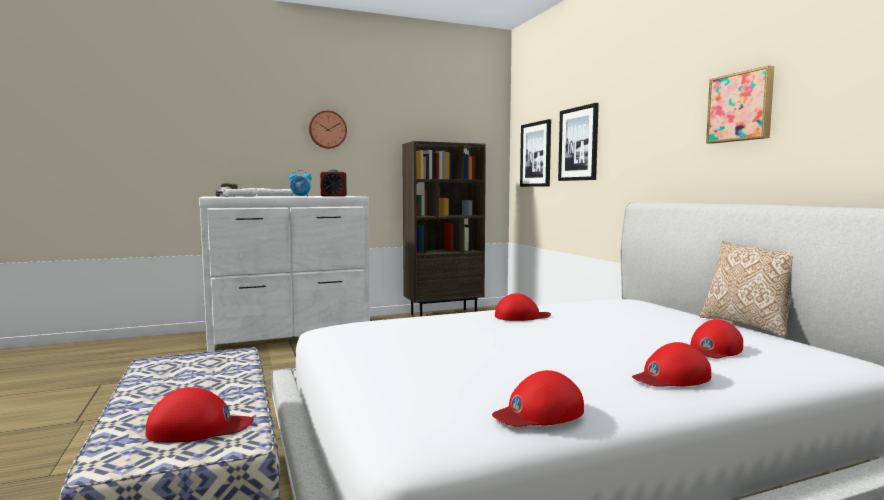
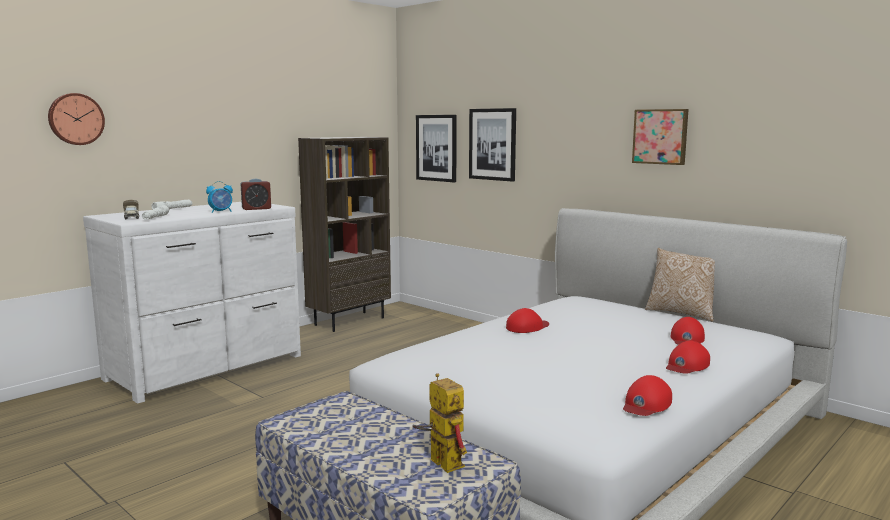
camera: 25 degrees left, 5 degrees up
red cap [146,387,254,443] -> toy robot [413,373,467,473]
wall clock [309,110,347,149] -> wall clock moved to [48,93,105,145]

